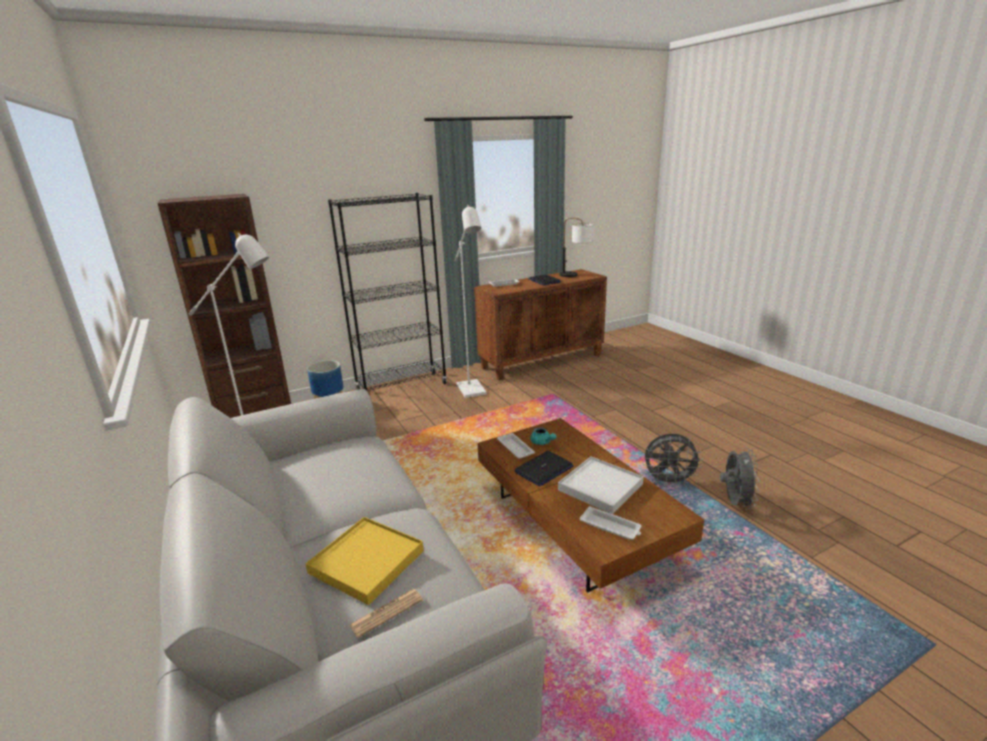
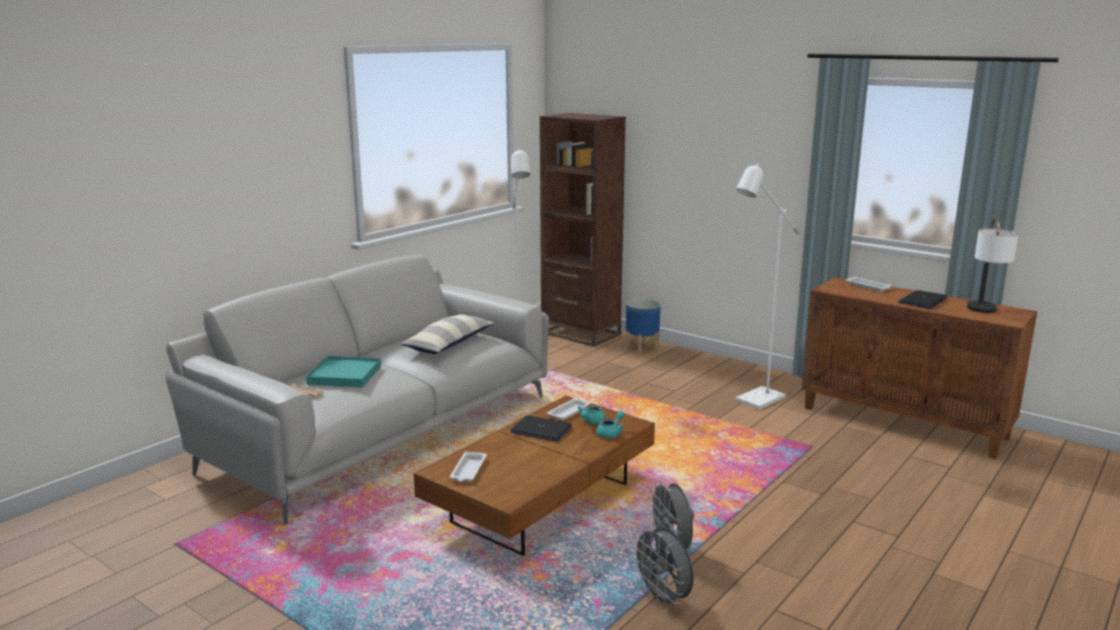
camera: 65 degrees right, 5 degrees down
yellow tray [305,517,424,605] -> turquoise tray [306,356,381,388]
black bookcase [328,193,447,391] -> none
white tray [558,456,644,514] -> none
grey fan [720,448,760,510] -> grey fan turned 75 degrees clockwise [631,526,694,610]
none -> pillow [400,314,495,354]
none -> turquoise teapot [596,411,625,438]

